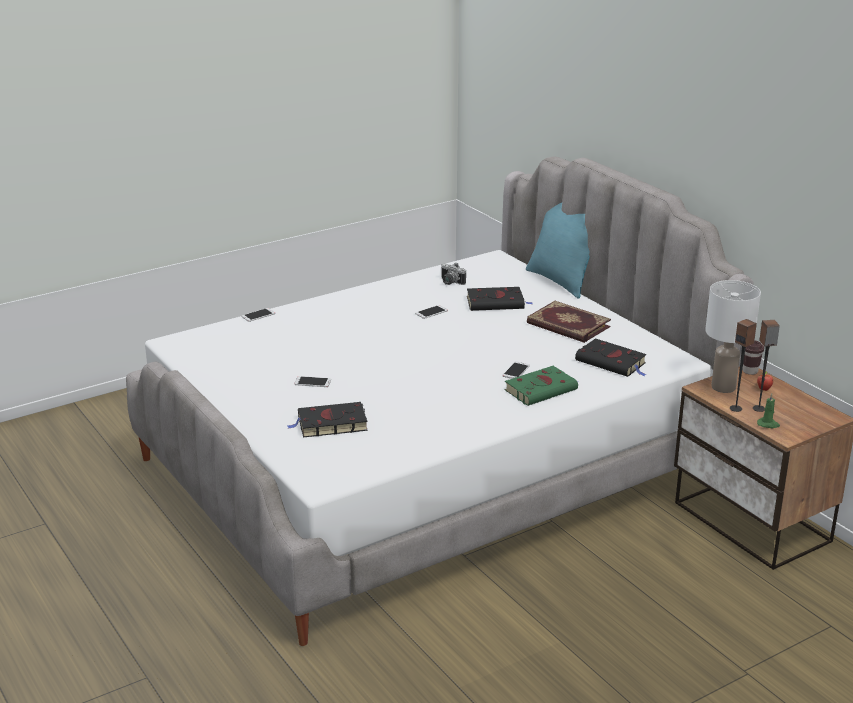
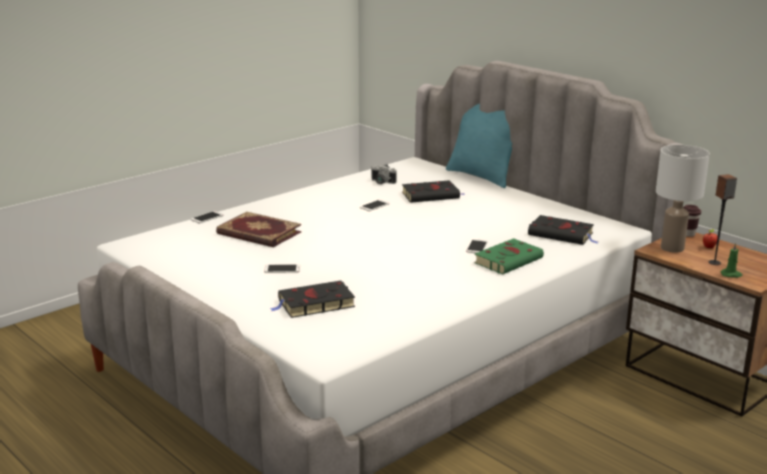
camera: 10 degrees left, 5 degrees down
book [527,301,611,343] -> book moved to [216,212,302,247]
speaker [730,319,757,412] -> none

